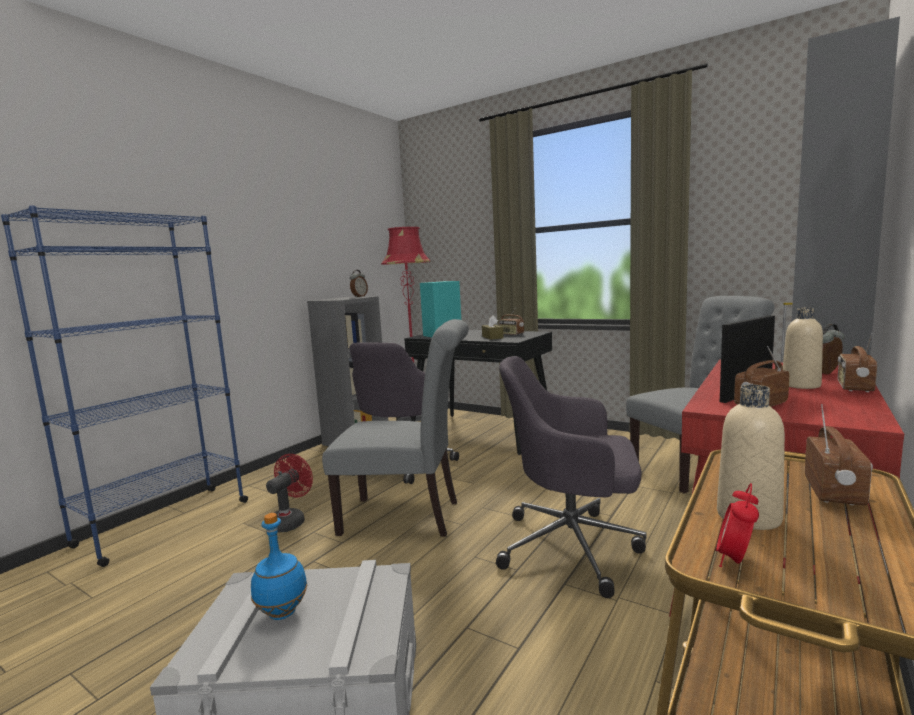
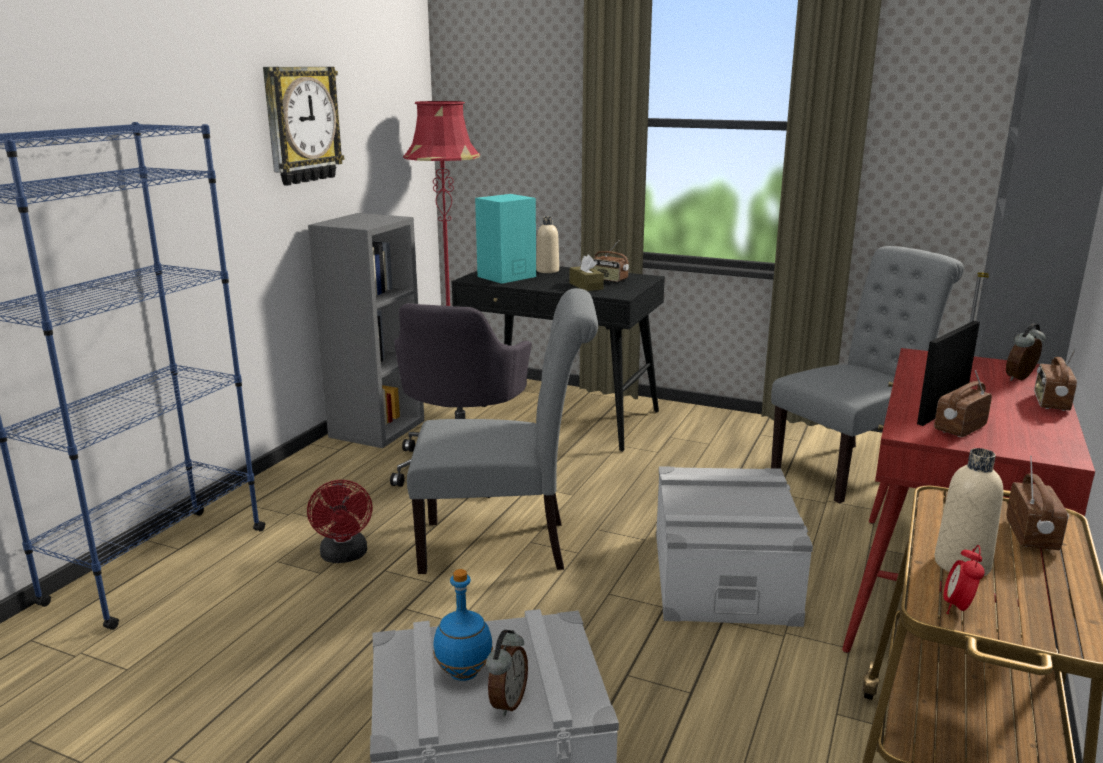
camera: 10 degrees left, 10 degrees up
red fan [266,454,313,533] -> red fan turned 150 degrees clockwise [307,480,373,563]
alarm clock [350,270,368,297] -> alarm clock moved to [486,630,528,717]
grey office chair [496,356,647,598] -> grey storage box [656,467,813,627]
beige bottle [783,308,823,389] -> beige bottle moved to [536,217,559,273]
none -> wall clock [263,67,344,186]

